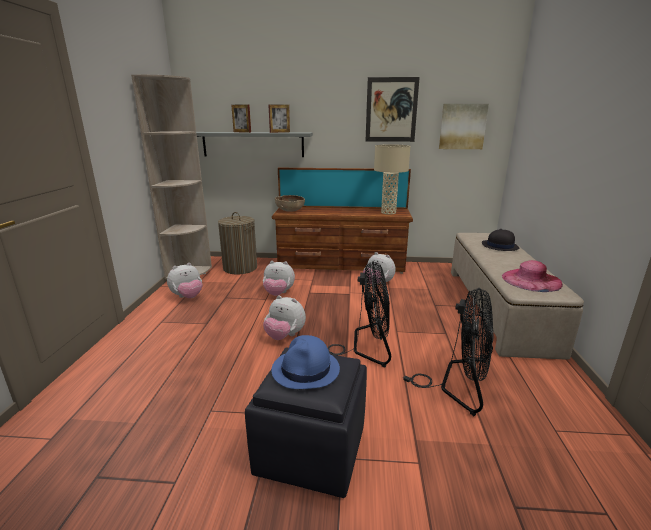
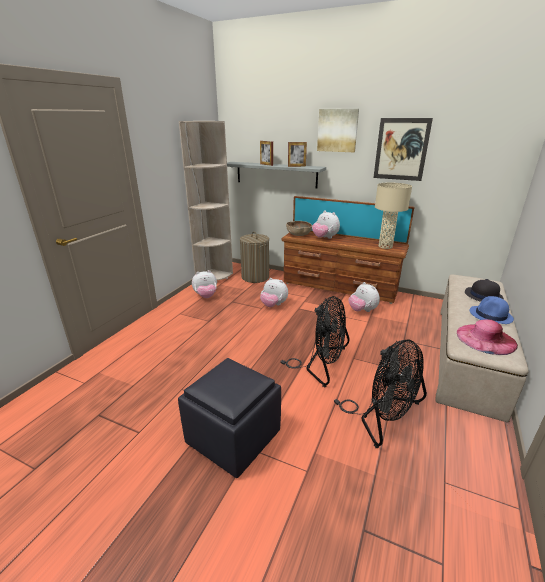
camera: 20 degrees right, 5 degrees up
plush toy [263,295,306,340] -> plush toy moved to [312,210,340,239]
blue hat [271,335,340,389] -> blue hat moved to [470,296,514,324]
picture [439,104,489,149] -> picture moved to [317,109,359,152]

